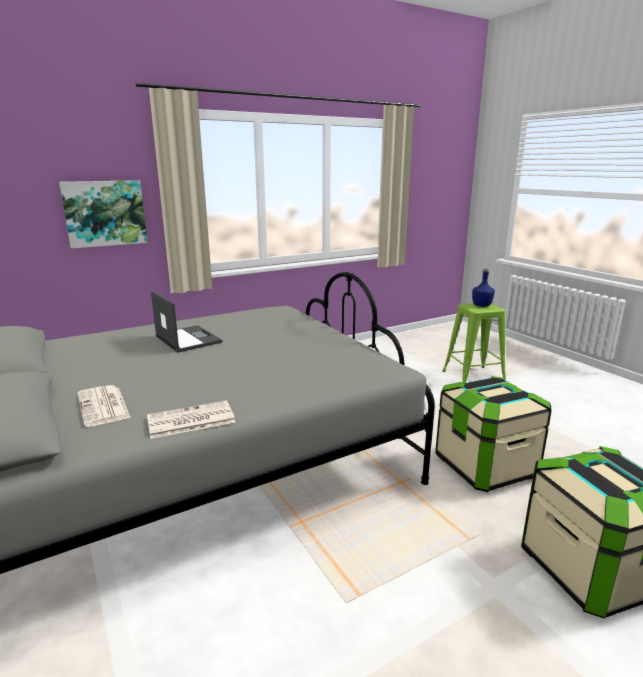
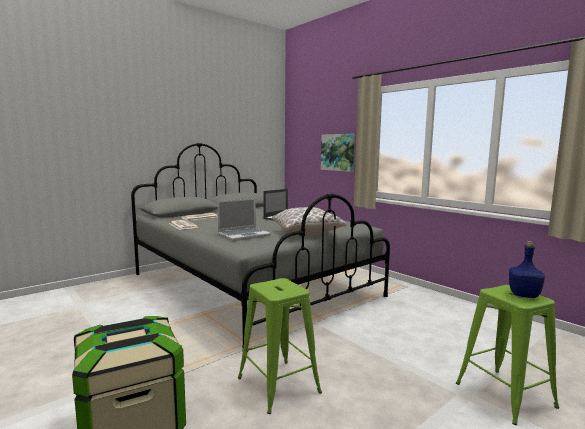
camera: 80 degrees right, 10 degrees down
storage box [435,376,551,492] -> green stool [238,278,322,414]
none -> laptop [217,198,271,241]
none -> pillow [272,207,347,235]

